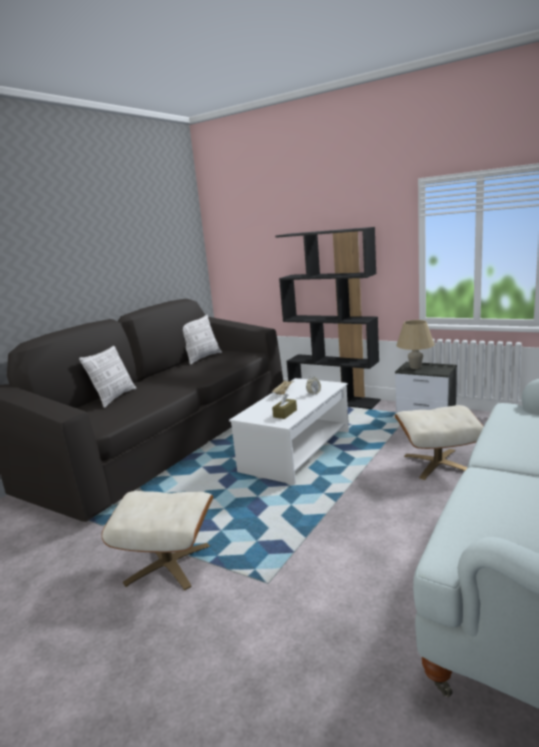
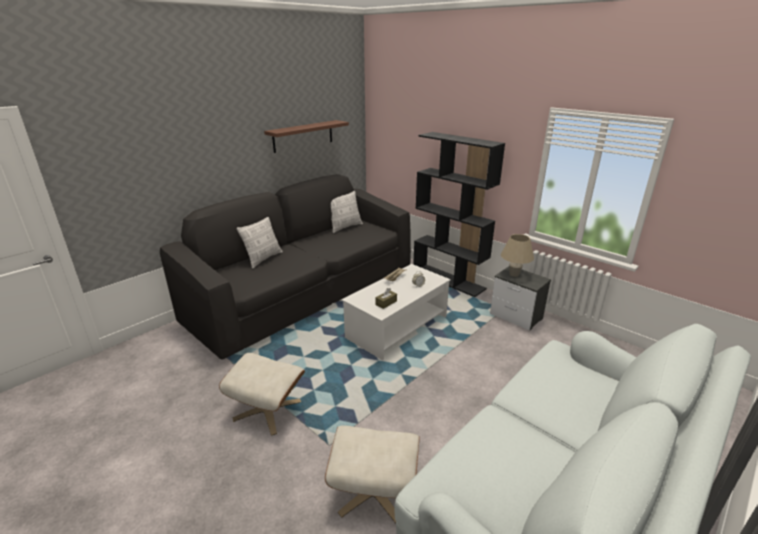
camera: 10 degrees right, 10 degrees up
beige ottoman [395,405,484,480] -> beige ottoman moved to [325,426,420,523]
none -> shelf [264,120,349,153]

